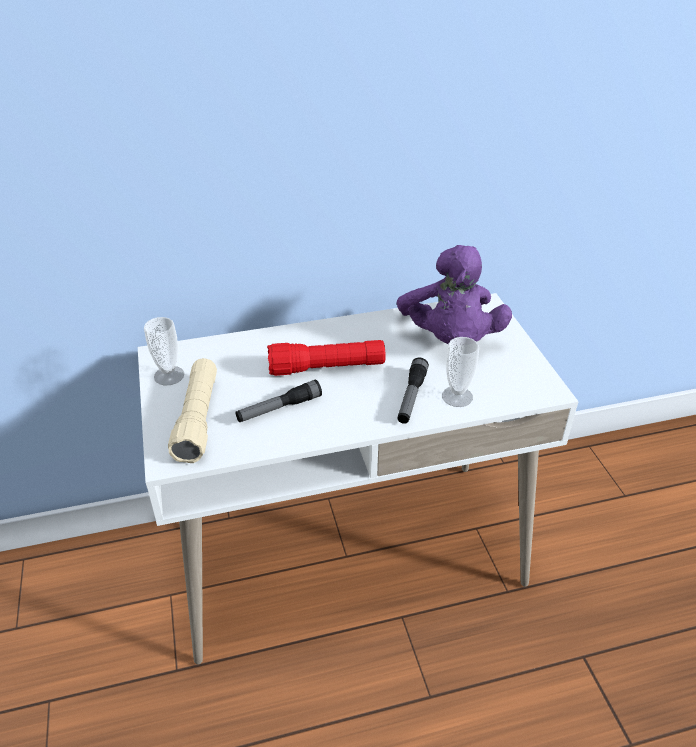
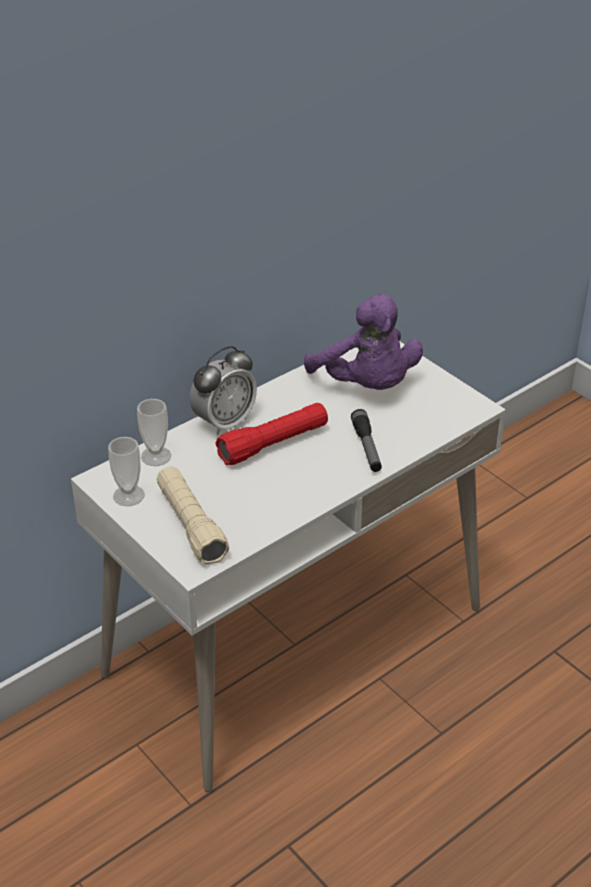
camera: 25 degrees left, 0 degrees up
flashlight [235,379,322,422] -> none
cup [442,337,479,407] -> cup moved to [137,399,171,466]
none -> alarm clock [190,346,257,436]

